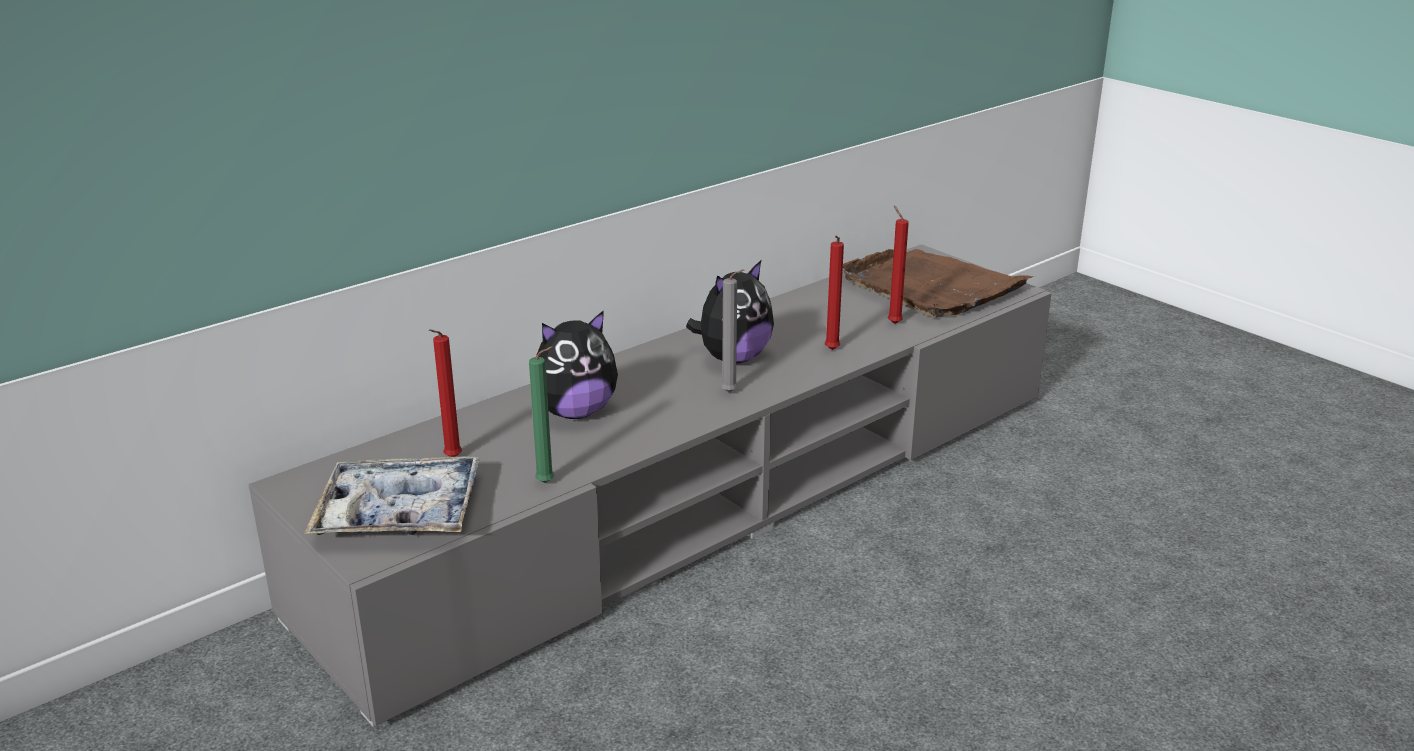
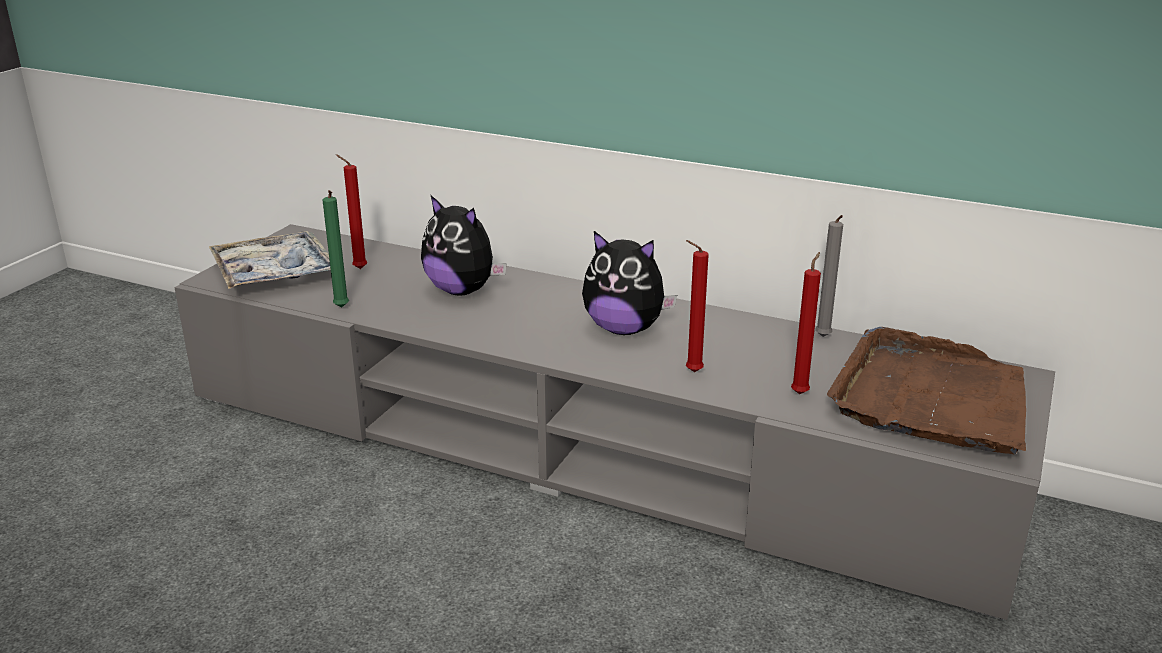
camera: 65 degrees right, 0 degrees up
grey candle [721,269,744,393] -> grey candle moved to [815,215,843,337]

